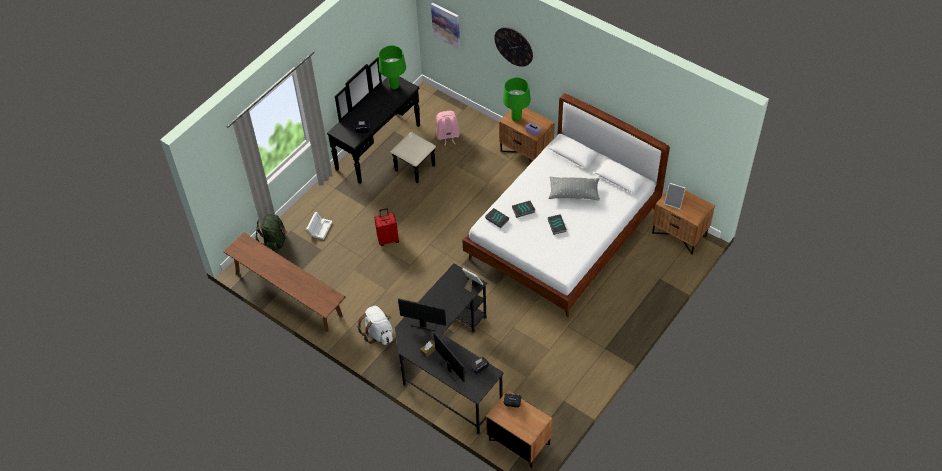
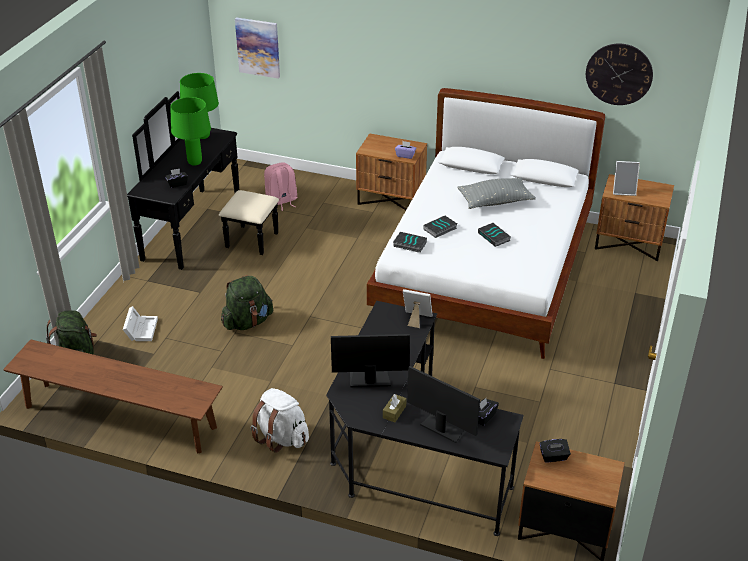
camera: 20 degrees left, 15 degrees down
red suitcase [374,208,399,246] -> green backpack [221,275,273,330]
wall clock [494,27,533,67] -> wall clock moved to [586,43,653,105]
green table lamp [503,78,531,121] -> green table lamp moved to [170,97,211,166]

